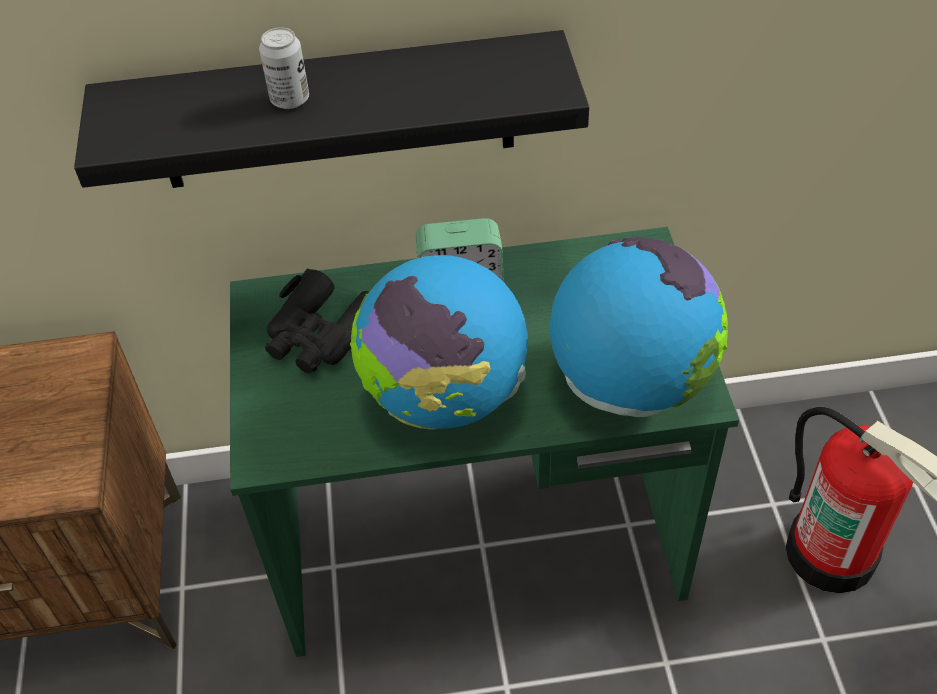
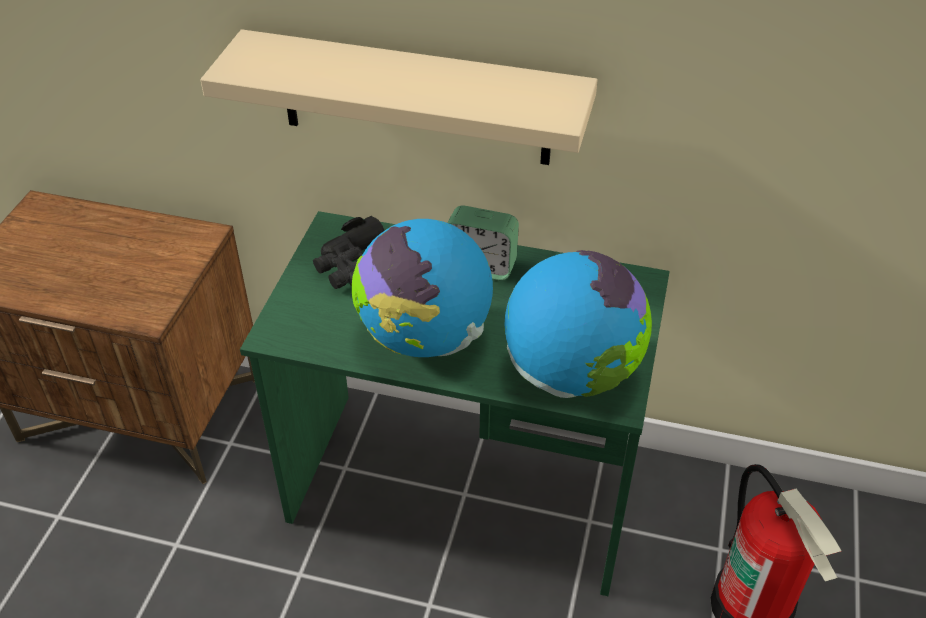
camera: 20 degrees right, 5 degrees down
black shelf [74,30,589,188] -> beige shelf [200,29,598,165]
can [259,27,309,109] -> none

